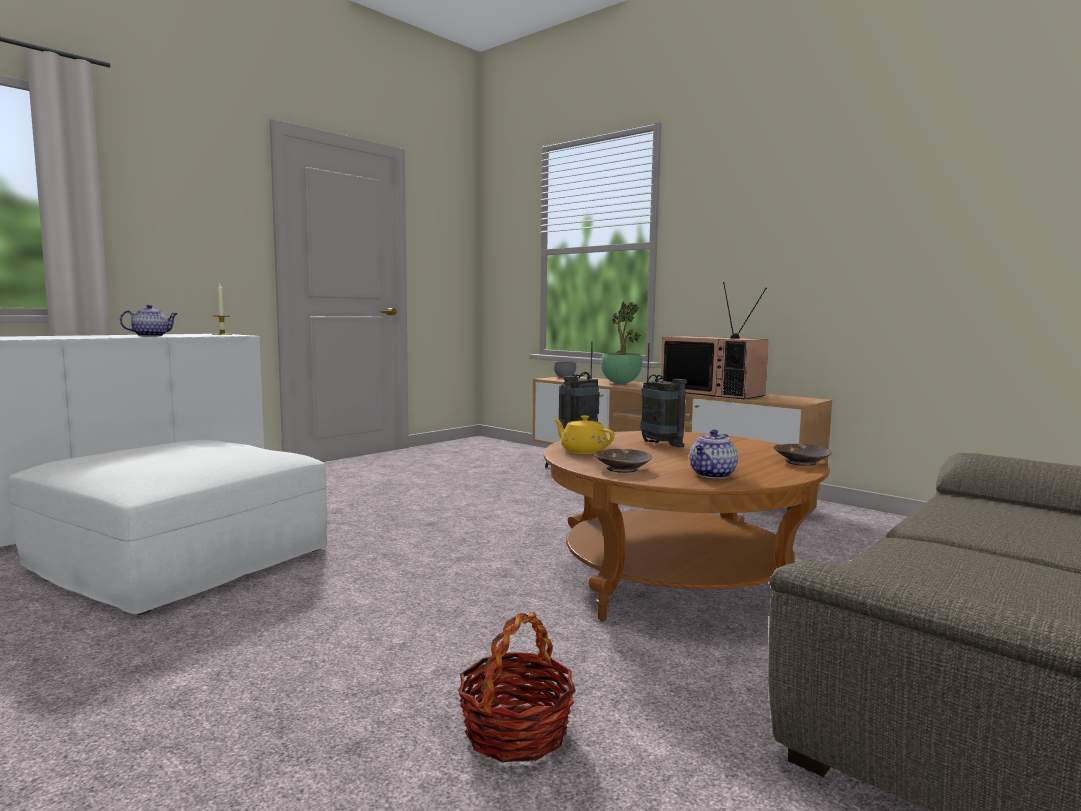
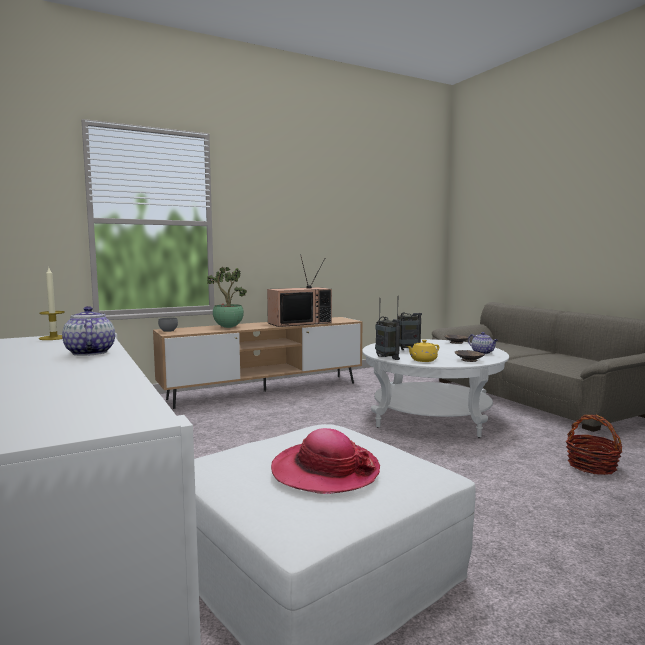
camera: 70 degrees left, 0 degrees up
brown coffee table [544,431,830,621] -> white coffee table [362,339,509,437]
none -> hat [271,428,380,494]

